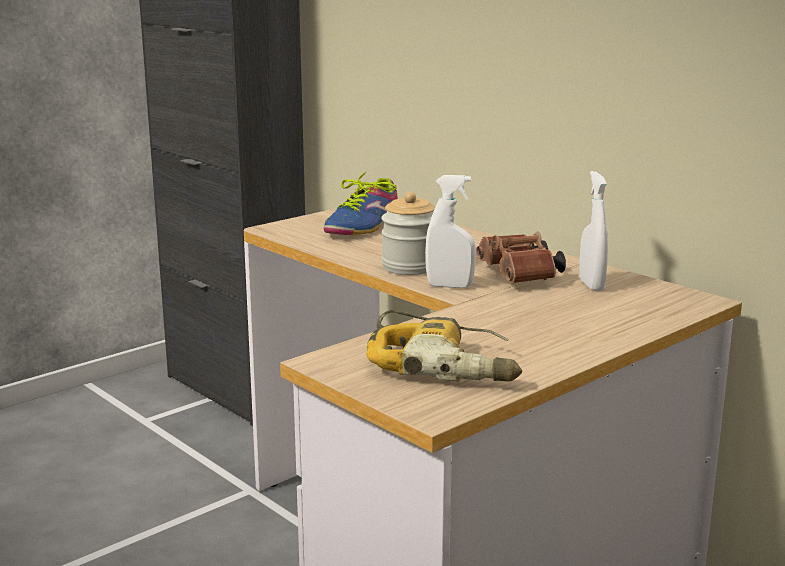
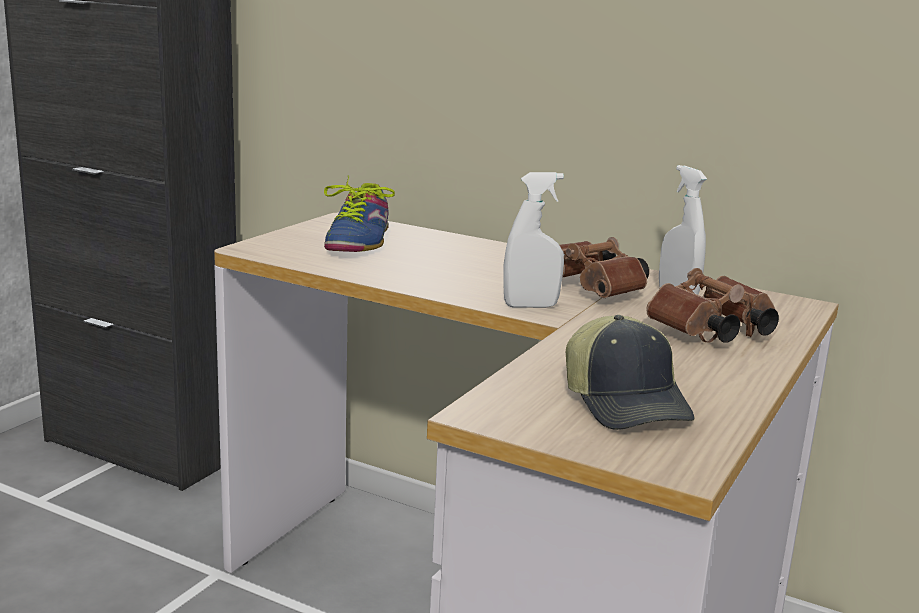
camera: 20 degrees left, 0 degrees up
power drill [366,310,522,382] -> cap [566,315,694,430]
jar [381,192,435,275] -> none
none -> brown binoculars [646,268,779,343]

